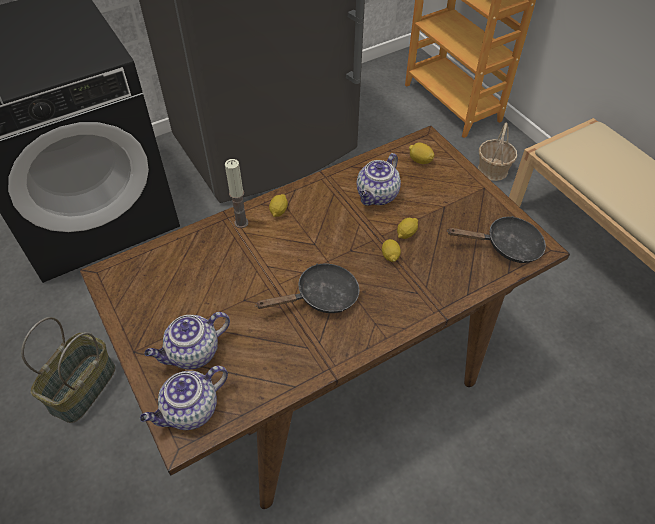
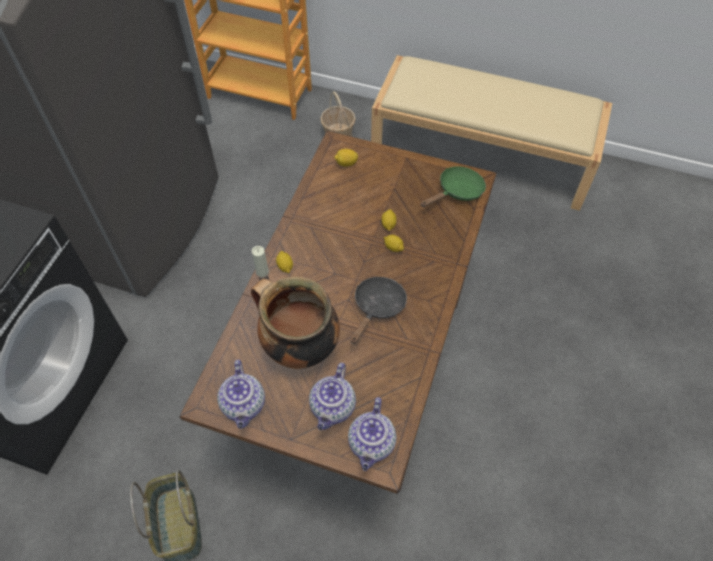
camera: 40 degrees left, 5 degrees up
teapot [357,153,401,206] -> teapot moved to [217,360,265,429]
black frying pan [447,216,546,263] -> green frying pan [420,166,486,207]
none -> cooking pot [251,277,340,369]

